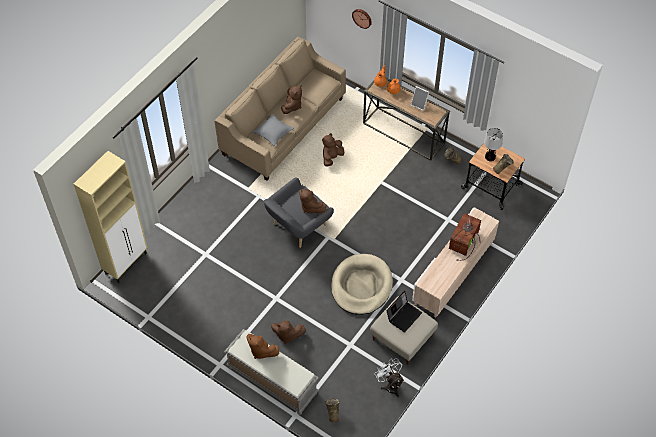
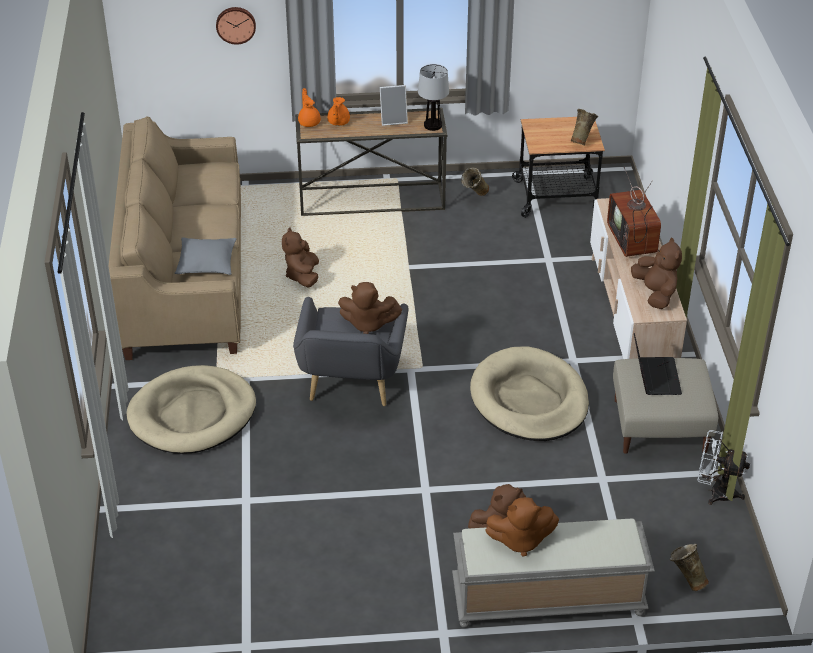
camera: 40 degrees left, 15 degrees down
beige cabinet [74,151,148,283] -> none
brown plush toy [281,86,302,114] -> brown plush toy moved to [631,238,682,309]
table lamp [484,128,503,161] -> table lamp moved to [418,64,449,131]
none -> beige dog bed [127,365,256,454]

